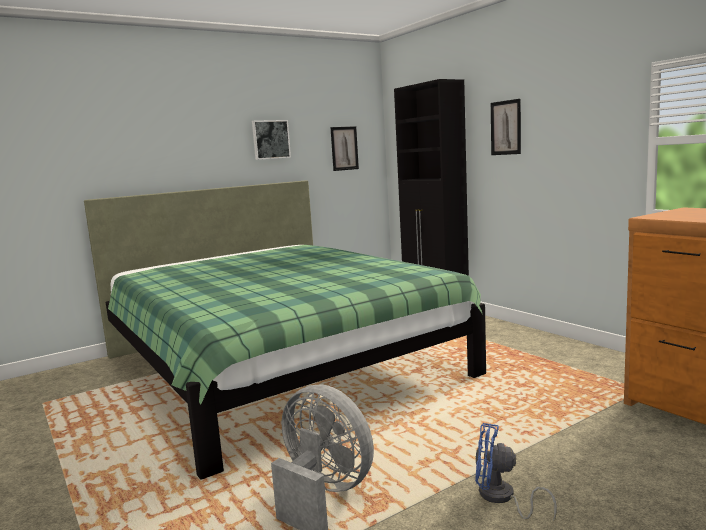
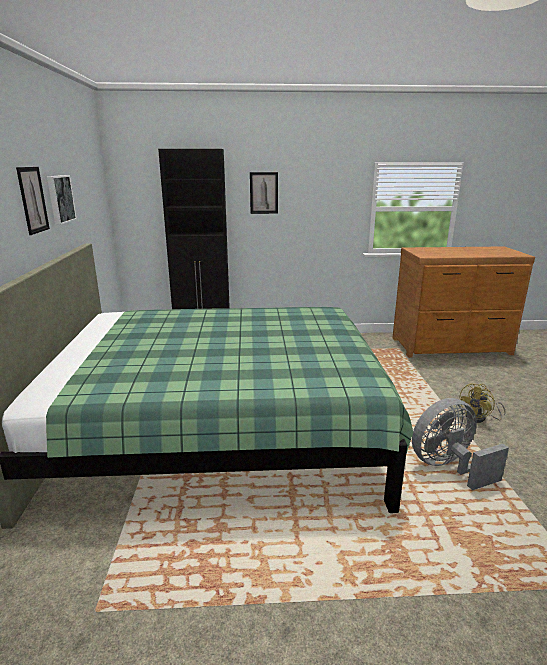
camera: 60 degrees left, 10 degrees up
picture [330,126,359,171] -> picture moved to [16,167,50,235]
blue fan [475,423,557,520] -> yellow fan [460,383,506,423]

